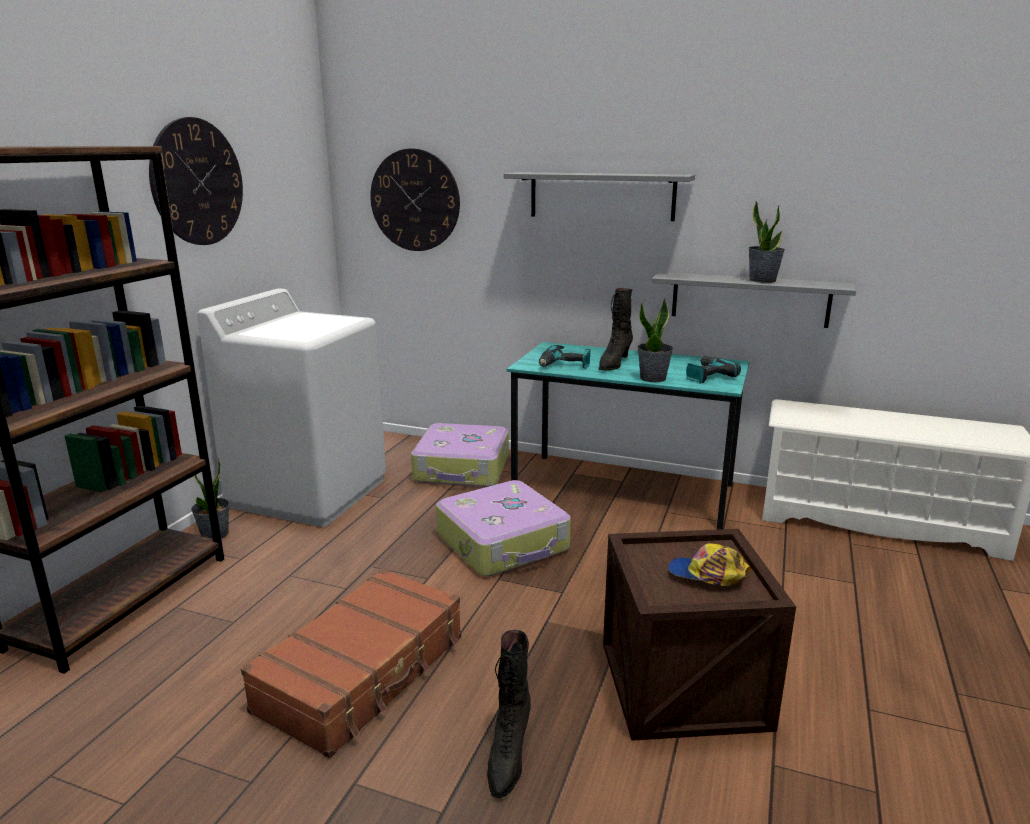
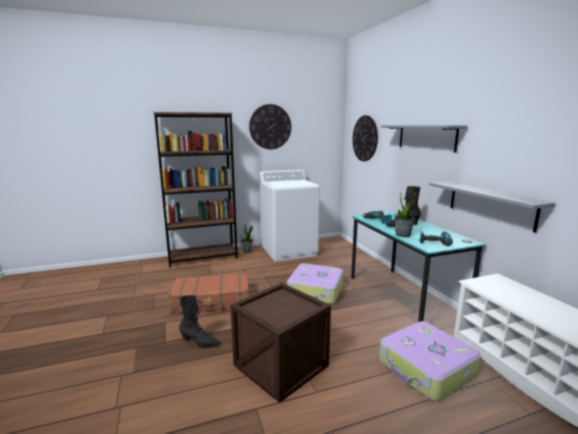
camera: 50 degrees right, 5 degrees down
suitcase [411,423,509,487] -> suitcase moved to [379,321,481,401]
black boot [487,630,531,798] -> black boot turned 135 degrees counterclockwise [179,295,220,348]
cap [668,543,751,586] -> none
potted plant [748,201,785,283] -> none

